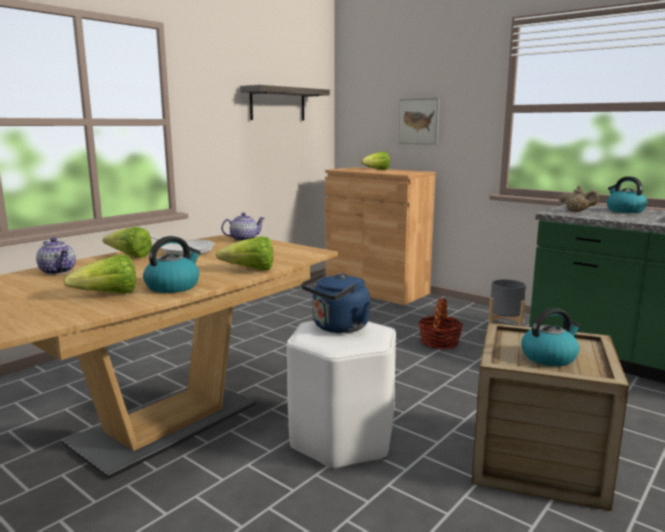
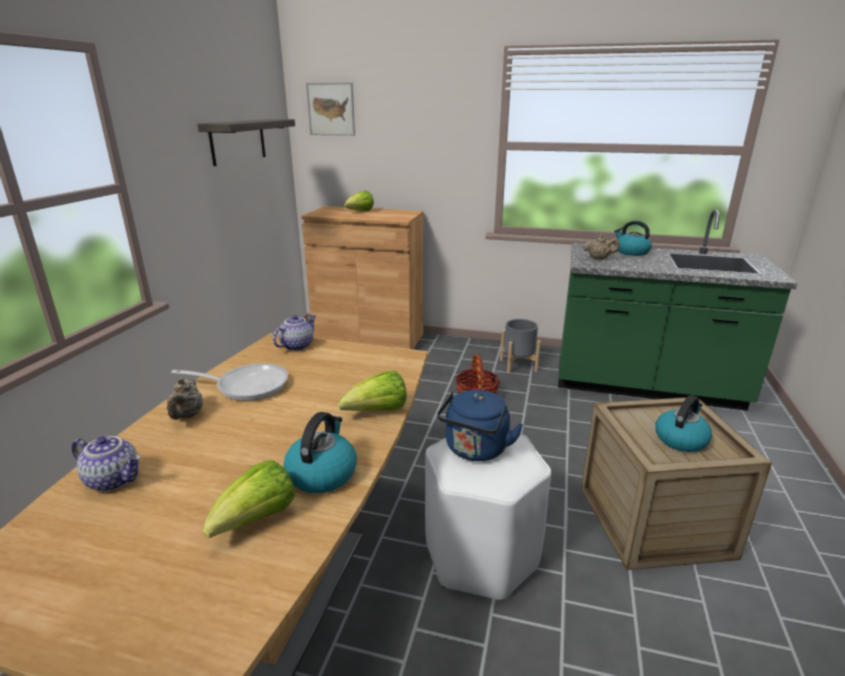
camera: 25 degrees left, 10 degrees up
lettuce [102,227,152,258] -> beige teapot [166,377,203,420]
picture [399,98,440,145] -> picture moved to [306,82,355,136]

